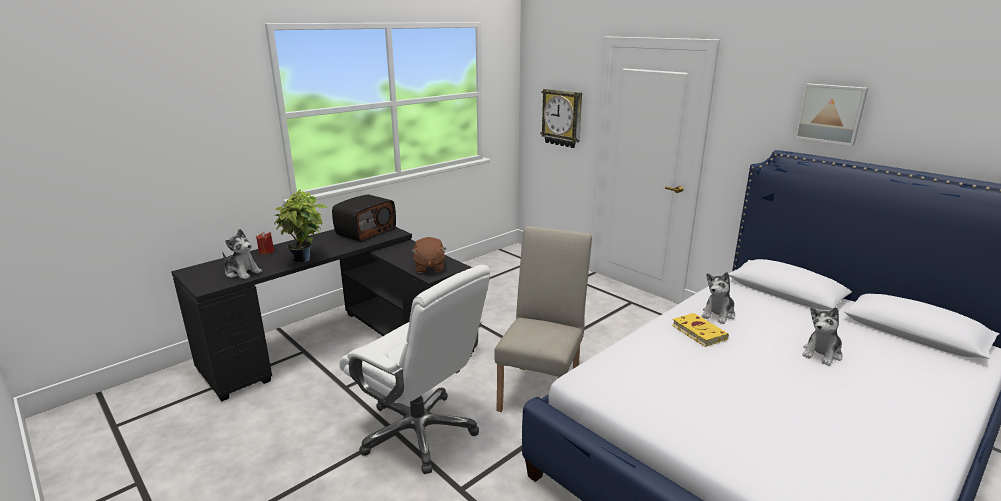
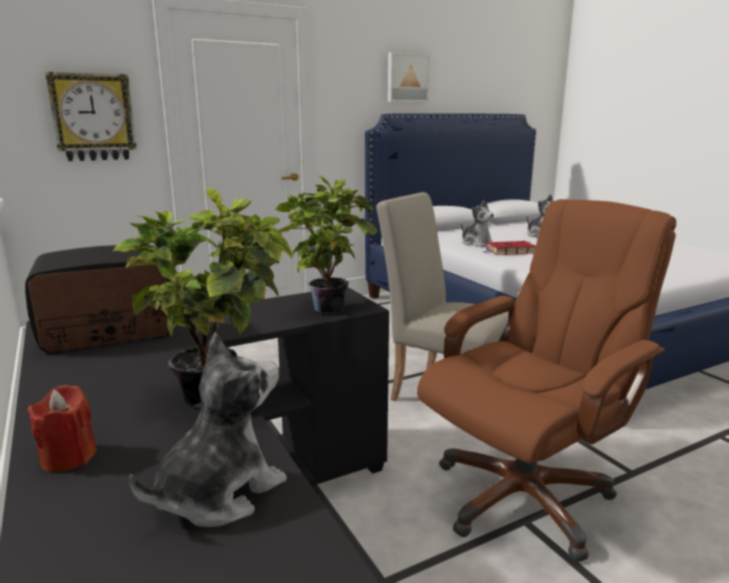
camera: 75 degrees left, 5 degrees down
radio [332,195,396,242] -> radio turned 75 degrees counterclockwise [25,245,174,353]
white office chair [339,265,490,474] -> brown office chair [417,199,676,562]
brown plush toy [411,237,446,273] -> potted plant [275,176,377,313]
yellow book [672,313,729,347] -> red book [483,241,536,255]

